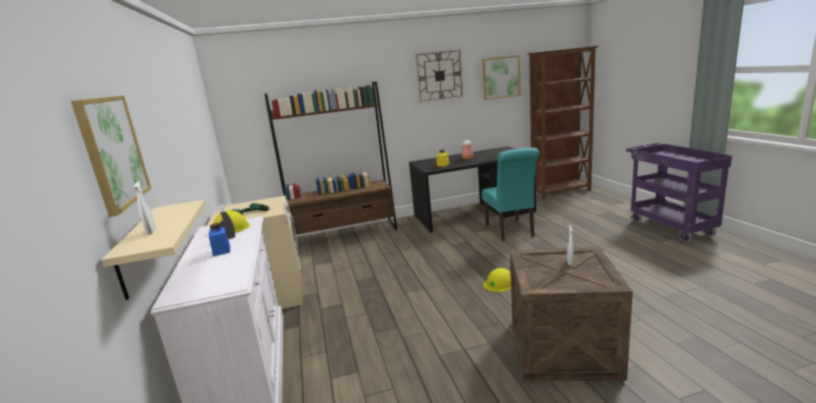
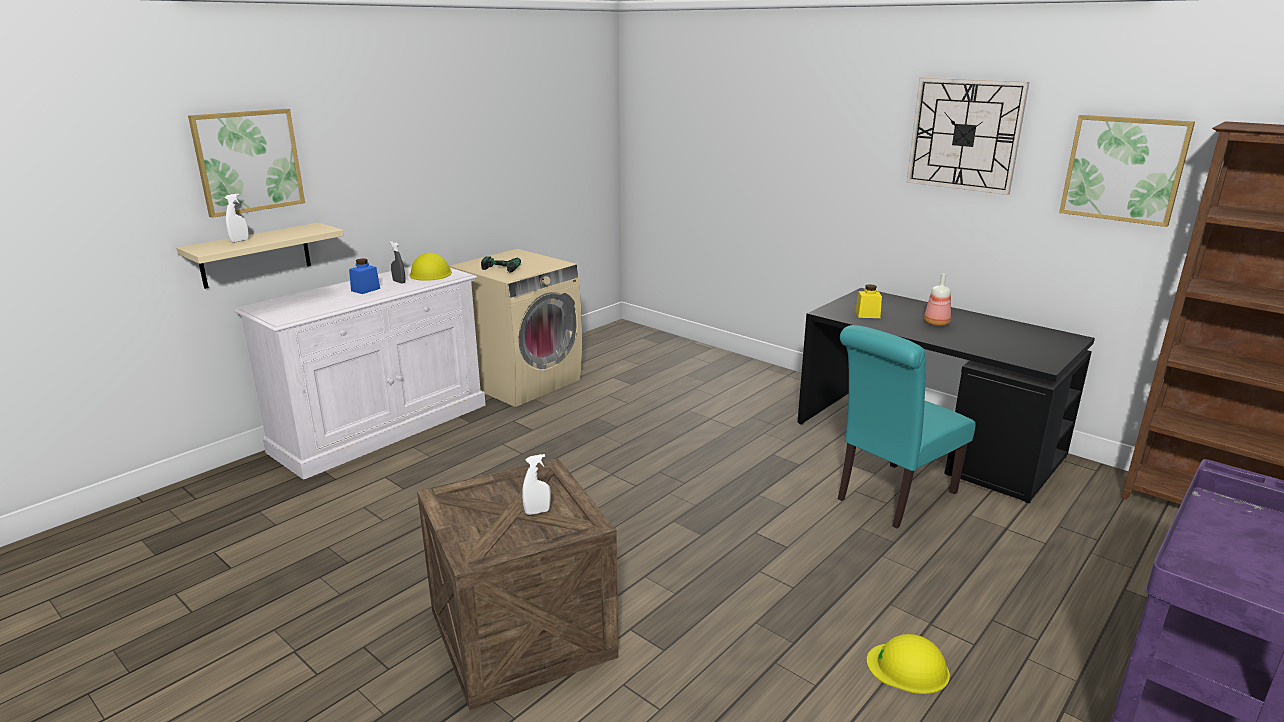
camera: 55 degrees right, 5 degrees up
brown bookcase [264,81,397,235] -> none
yellow hard hat [484,268,511,292] -> yellow hard hat moved to [867,634,950,694]

